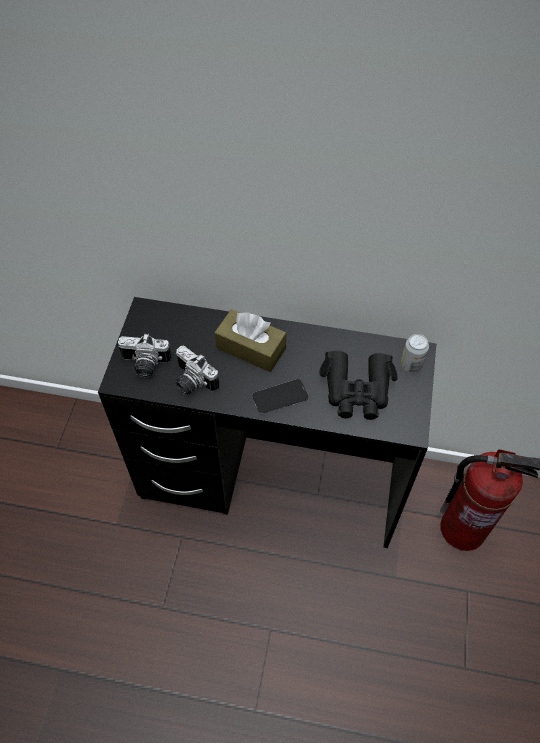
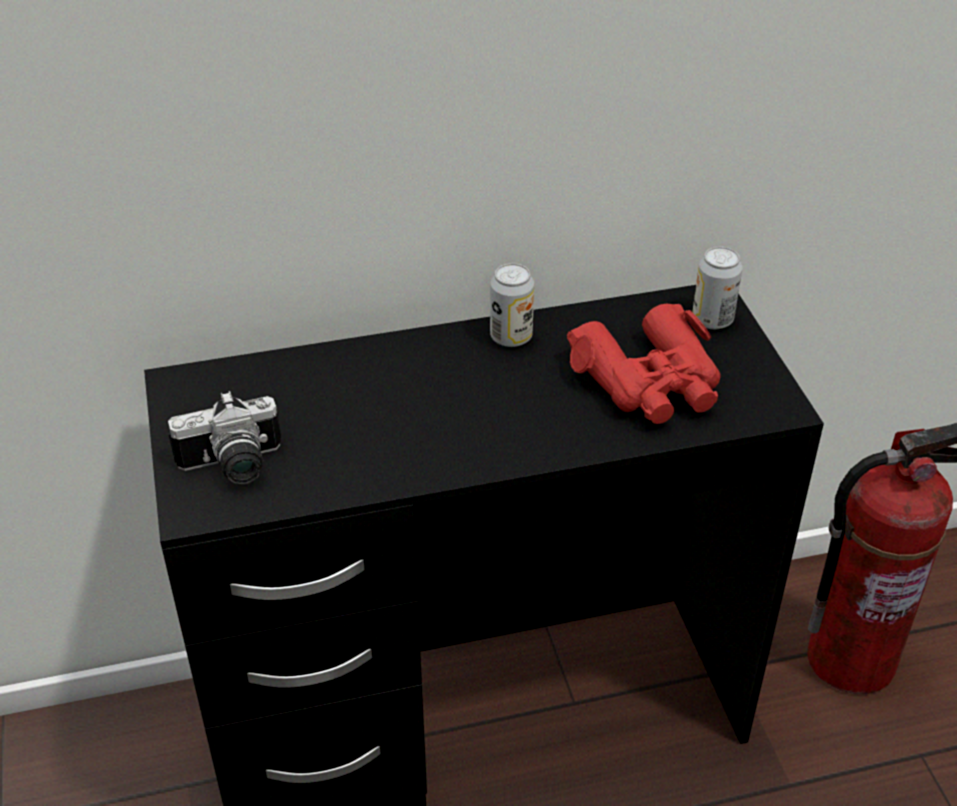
camera: 25 degrees left, 15 degrees down
camera [175,346,219,395] -> none
brown tissue box [215,309,286,372] -> none
phone [252,379,309,414] -> none
black binoculars [319,351,398,420] -> red binoculars [567,304,720,424]
none -> can [490,263,534,347]

